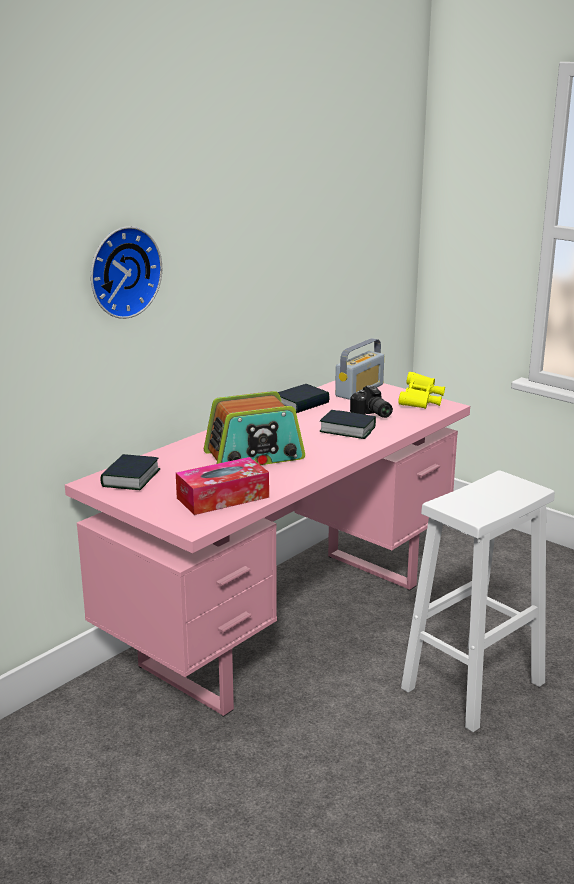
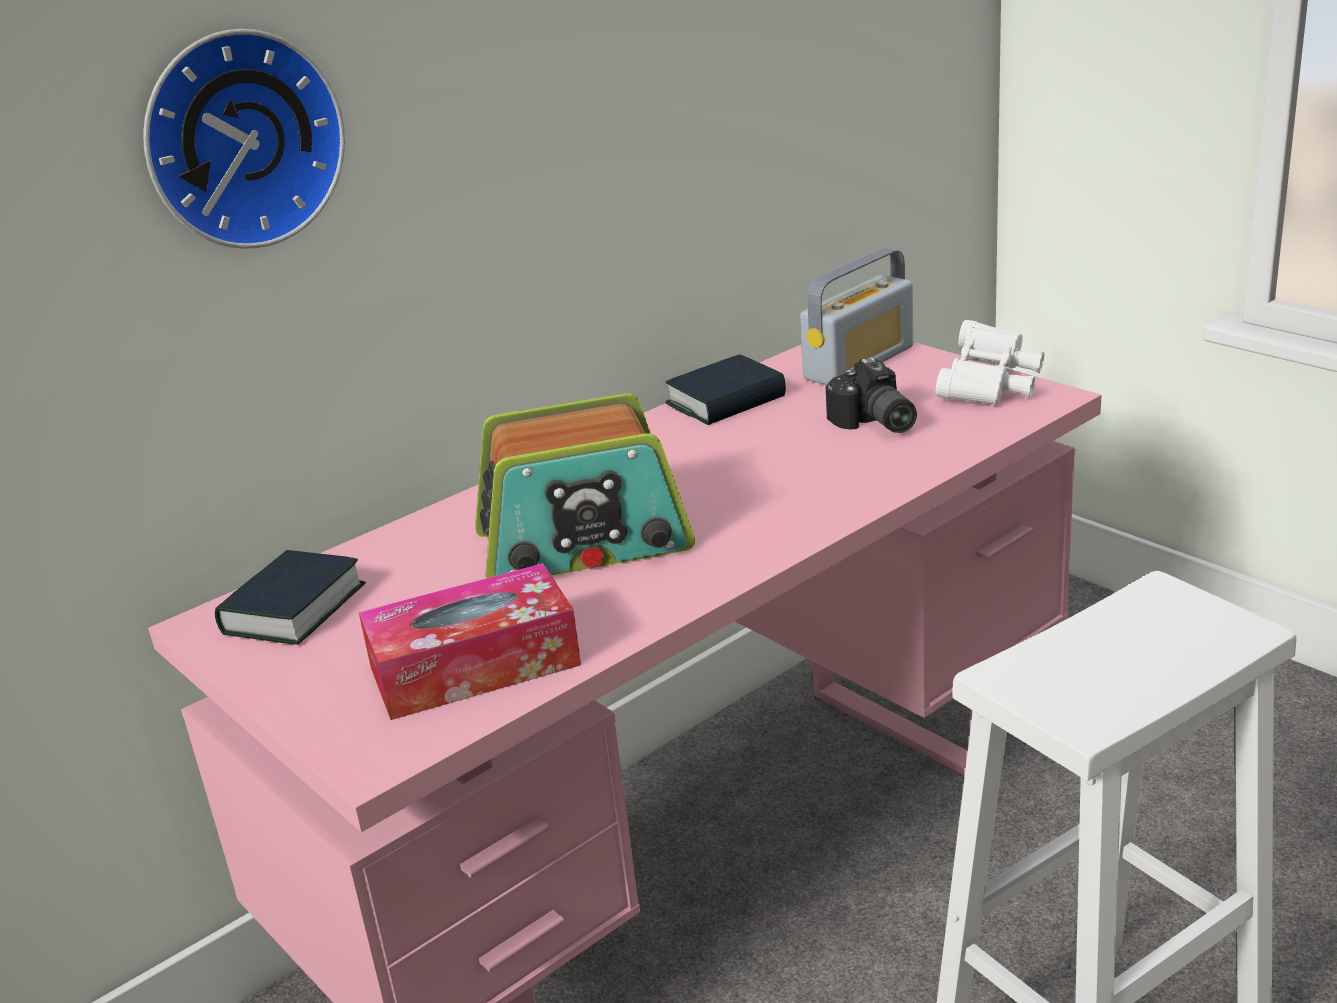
camera: 10 degrees right, 5 degrees up
book [319,410,376,439] -> none
yellow binoculars [398,372,445,409] -> white binoculars [936,320,1044,406]

